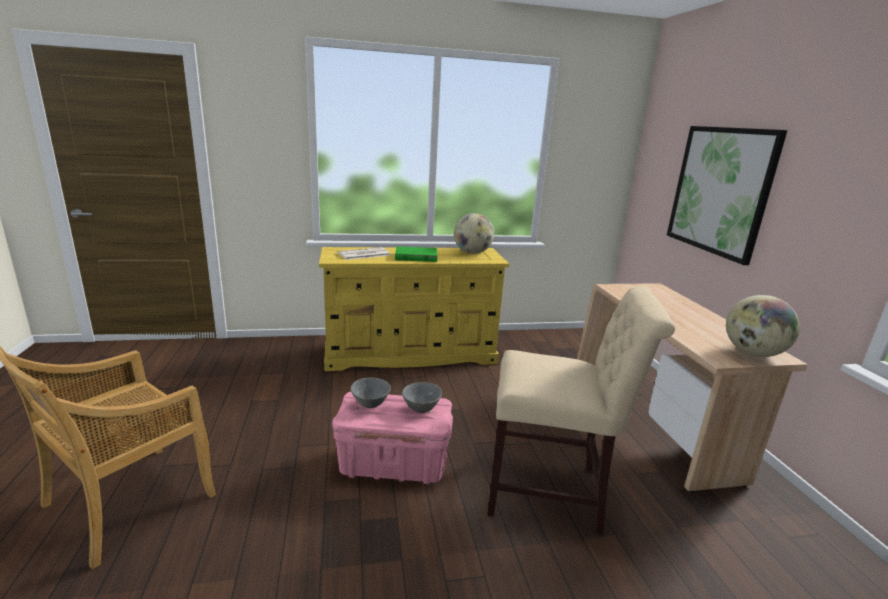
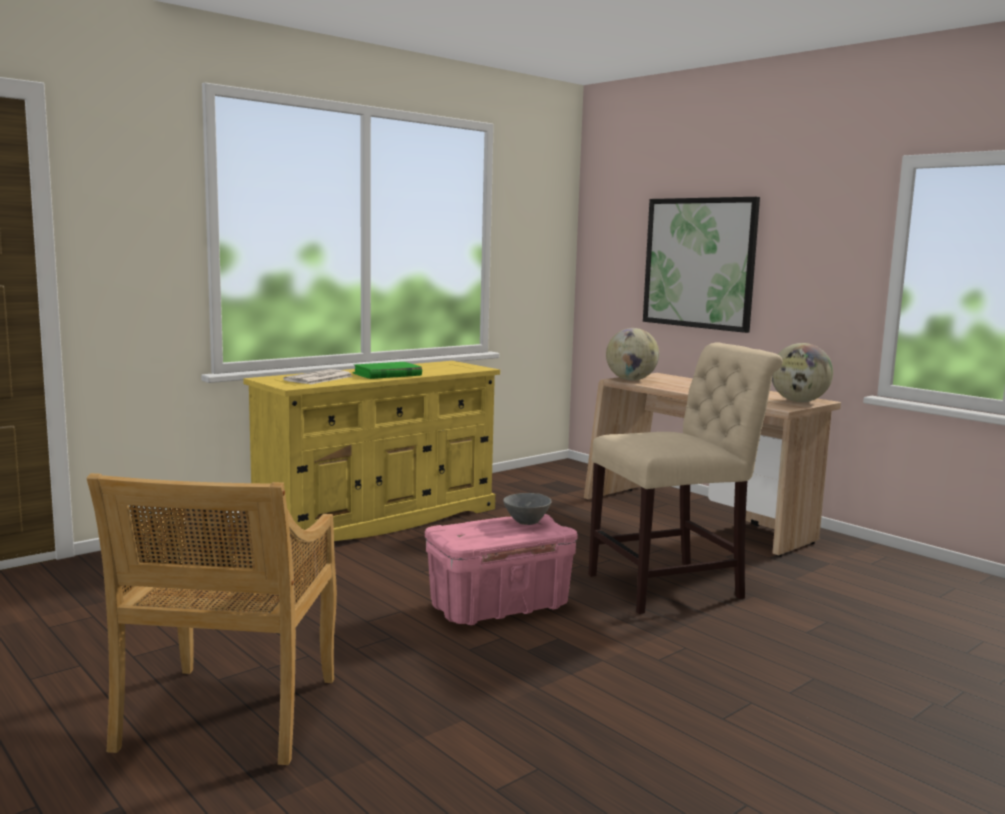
camera: 30 degrees left, 10 degrees down
grey bowl [351,378,391,408] -> none
globe [454,213,494,254] -> globe moved to [606,328,659,381]

